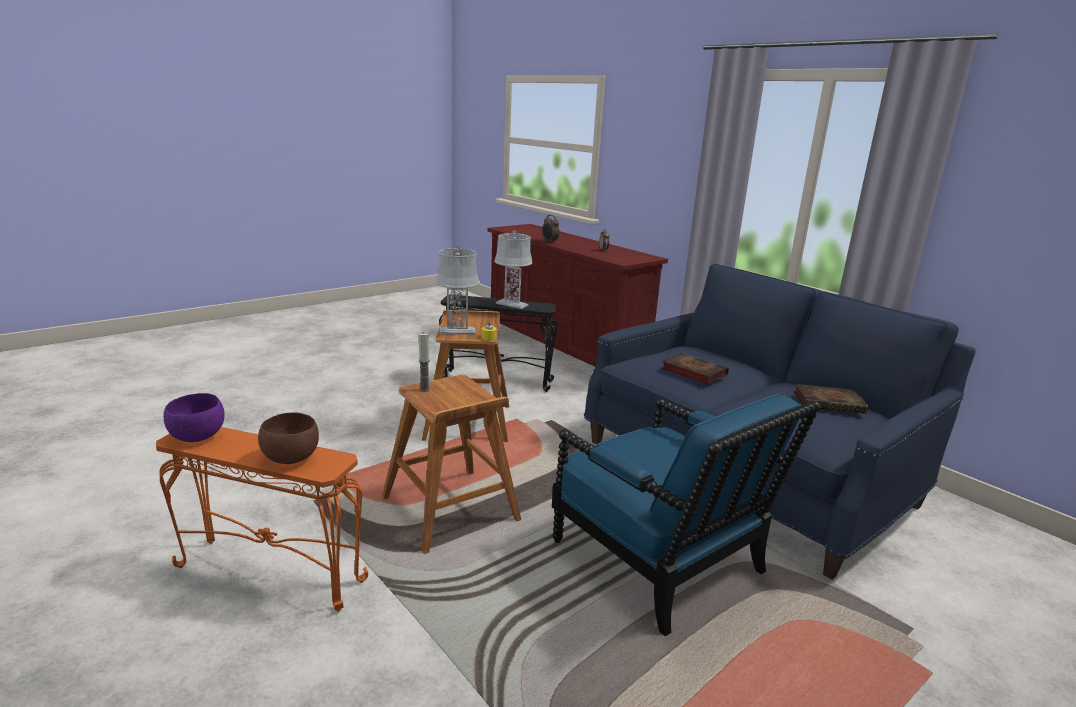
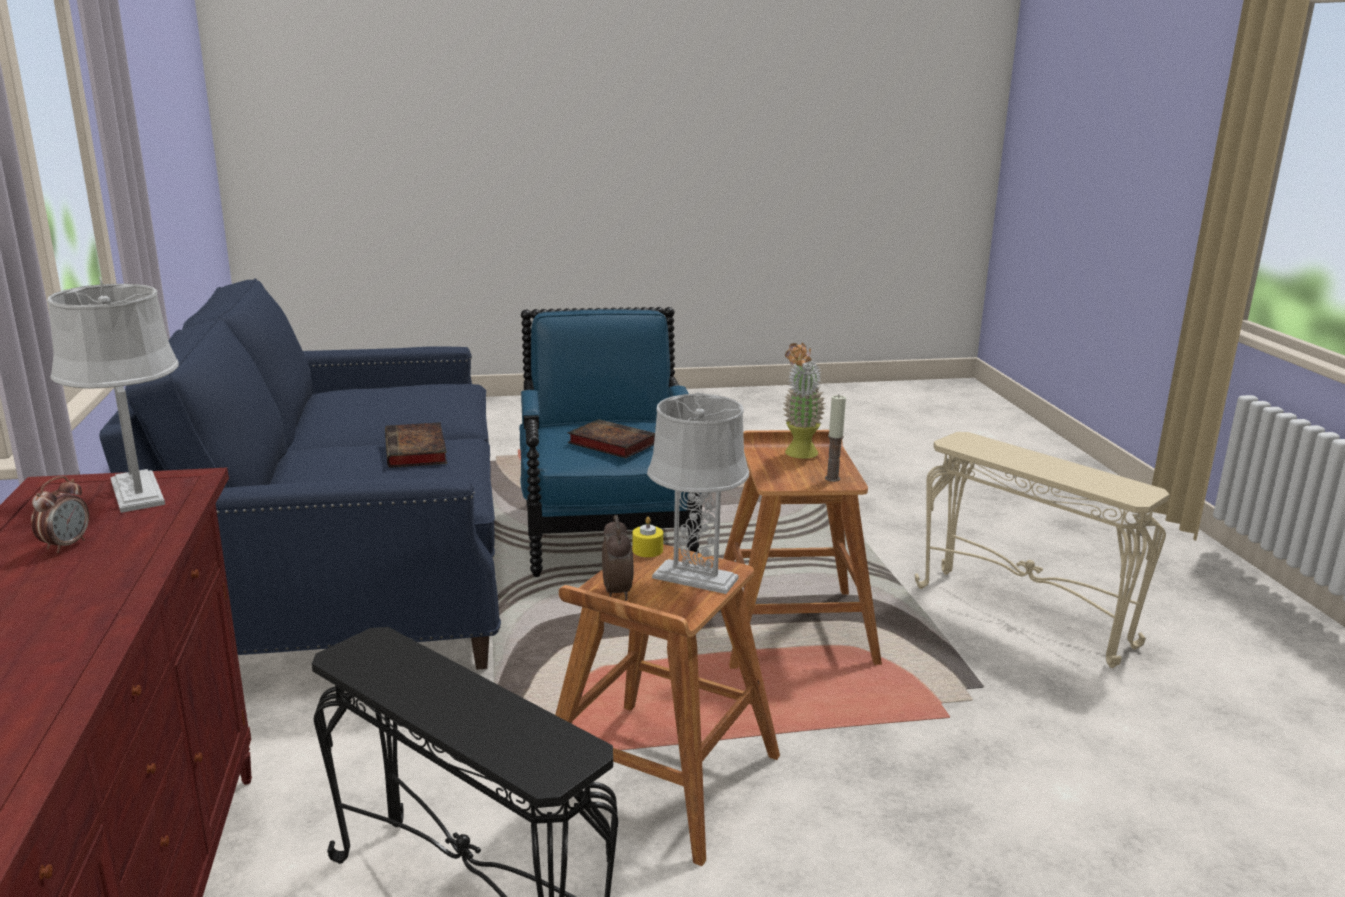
camera: 150 degrees left, 0 degrees up
orange side table [156,427,368,611] -> beige side table [915,432,1170,668]
purple bowl [164,393,225,442] -> none
brown bowl [258,412,319,464] -> none
grey table lamp [494,230,533,309] -> grey table lamp moved to [47,277,179,513]
alarm clock [542,215,560,243] -> alarm clock moved to [602,515,633,601]
book [794,384,869,414] -> book moved to [567,419,655,458]
none -> potted plant [783,343,826,459]

